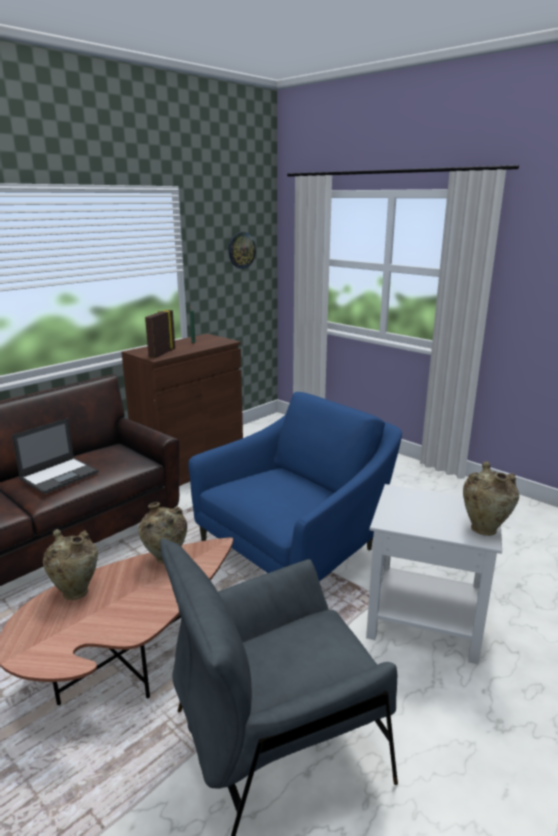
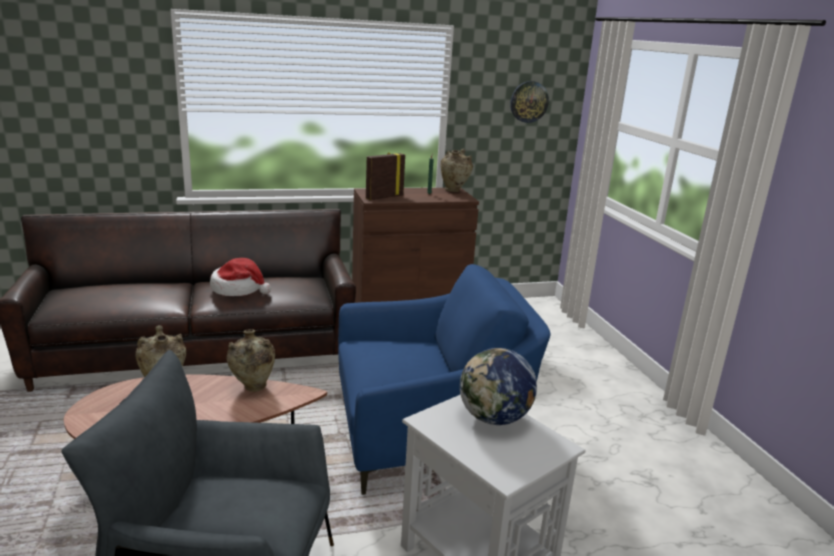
camera: 30 degrees right, 0 degrees up
laptop [12,418,99,494] -> hat [210,258,271,296]
beige vase [463,461,519,536] -> beige vase moved to [440,149,473,192]
none -> globe [460,348,537,425]

